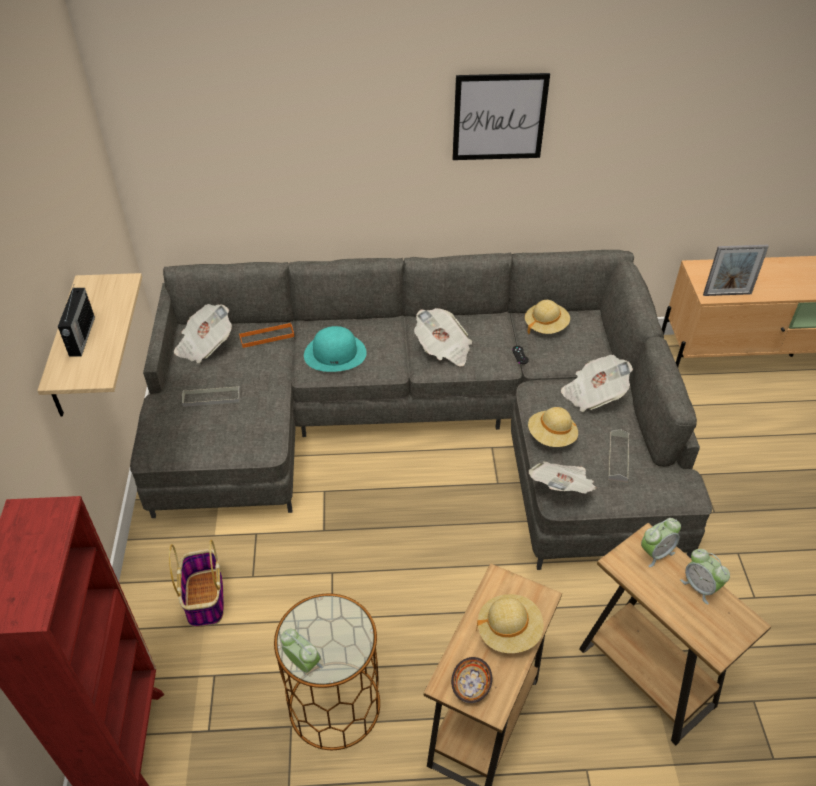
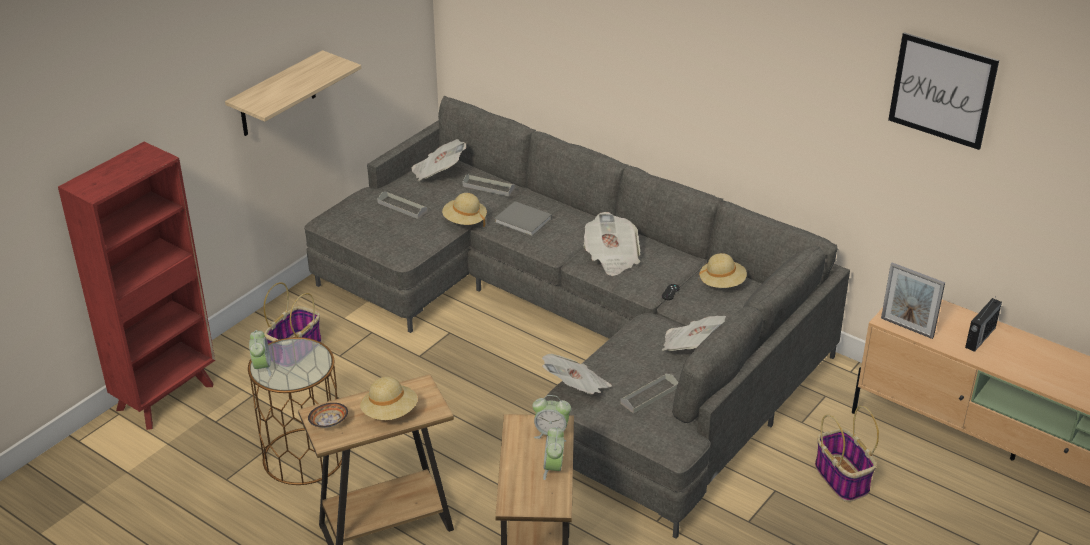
camera: 40 degrees right, 10 degrees down
radio [58,286,95,357] -> radio moved to [965,295,1002,352]
orange tray [239,323,294,348] -> grey tray [463,174,515,196]
turquoise hat [304,326,367,372] -> grey book [494,201,552,236]
picture [452,73,550,160] -> picture moved to [888,32,999,150]
beige hat [528,407,578,447] -> beige hat moved to [442,193,487,227]
none -> basket [815,406,879,502]

